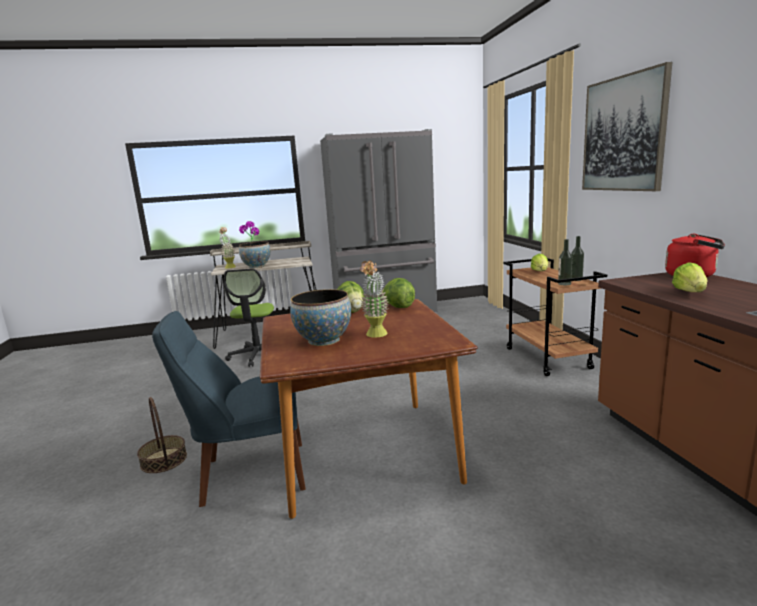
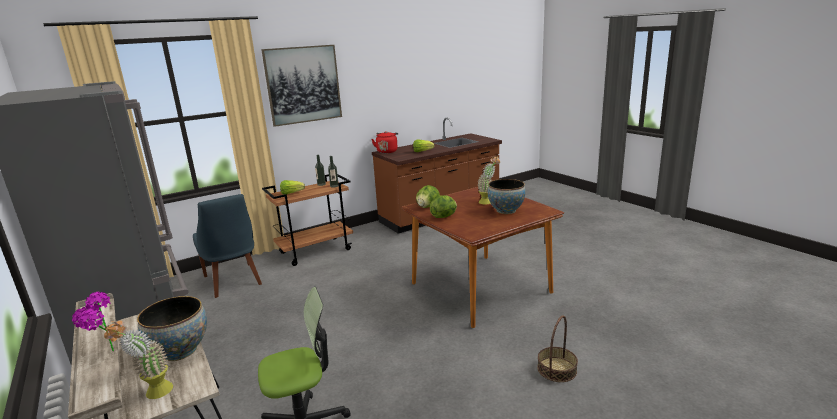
camera: 110 degrees left, 5 degrees up
blue chair [152,311,306,507] -> blue chair moved to [193,194,262,298]

